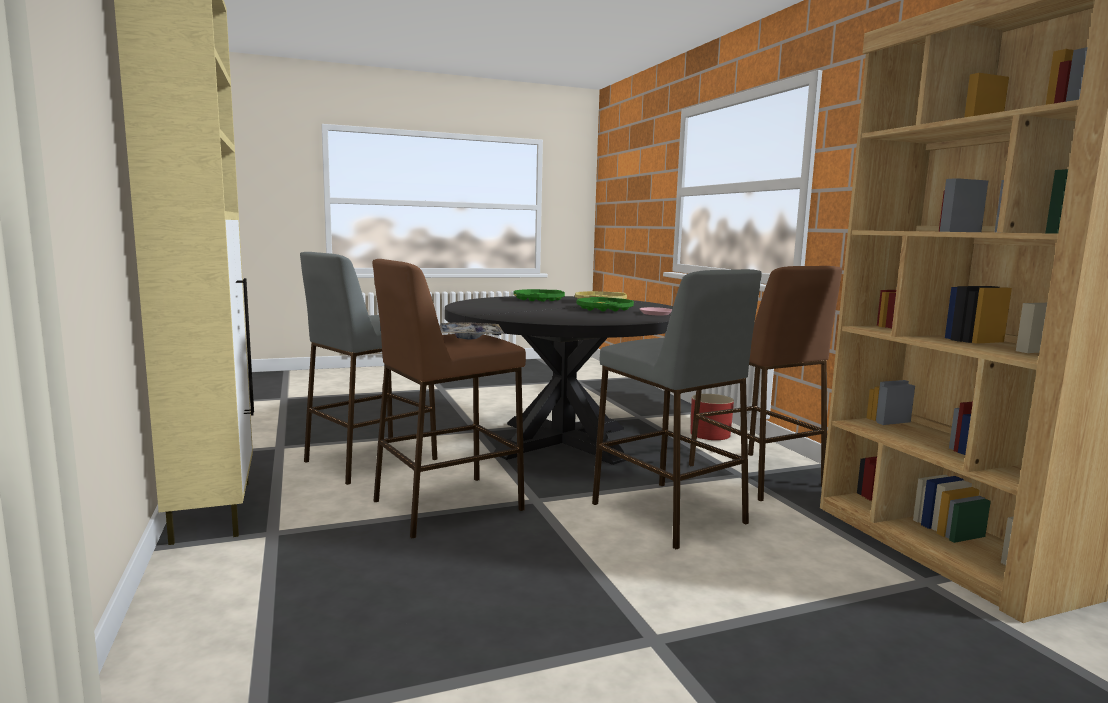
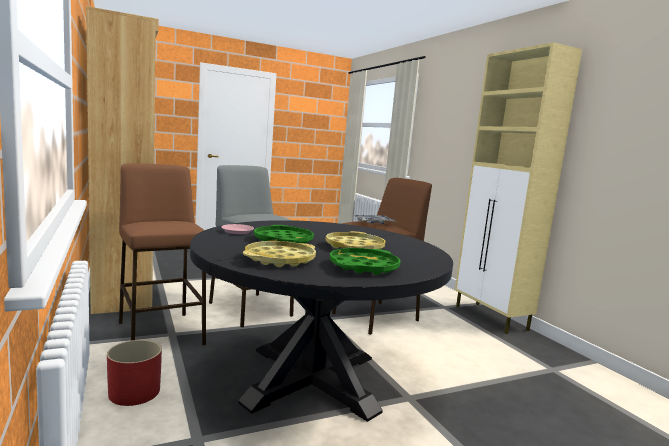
camera: 175 degrees right, 0 degrees up
grey stool [300,252,437,485] -> none
none -> yellow tray [326,231,385,249]

